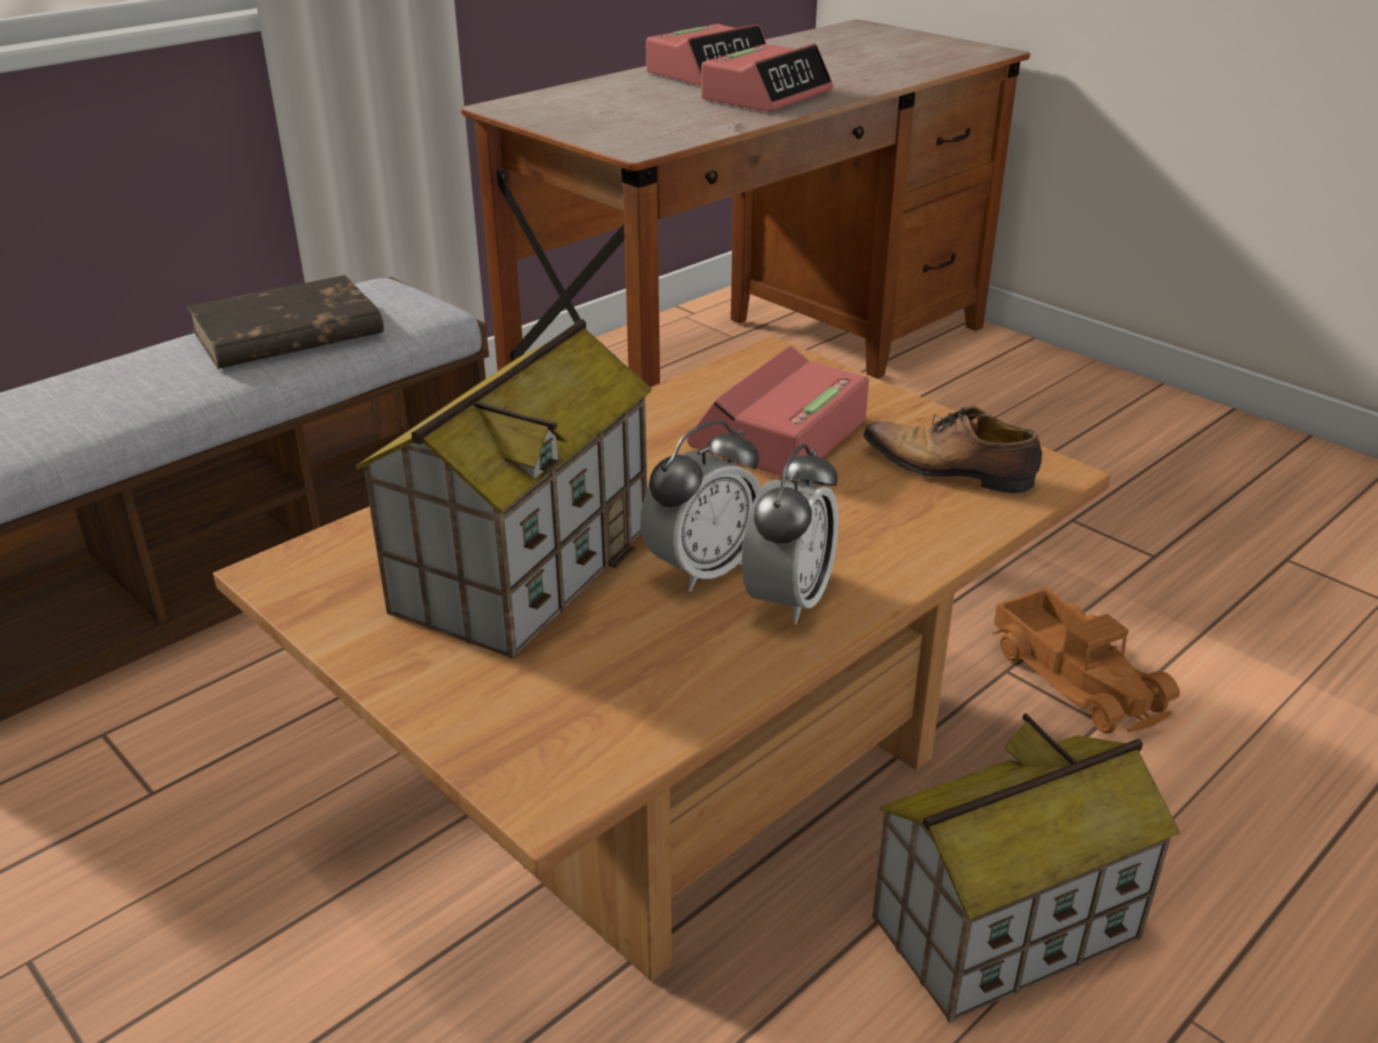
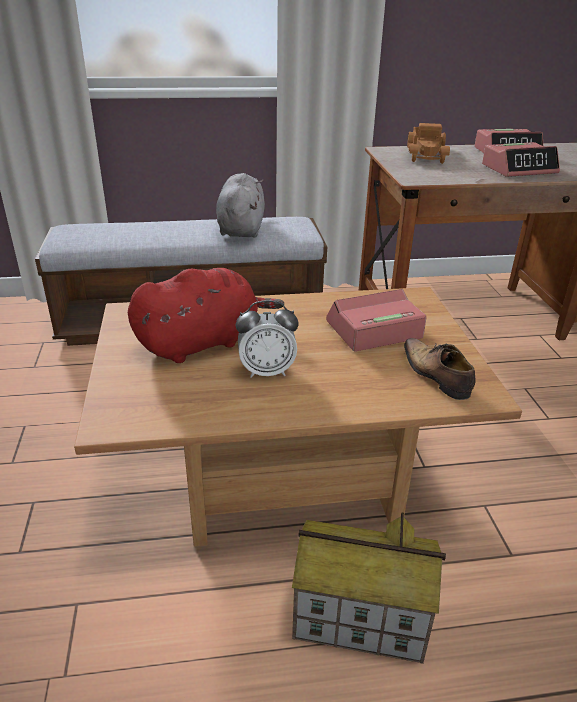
camera: 35 degrees right, 0 degrees up
brown book [187,275,384,369] -> grey plush toy [216,173,265,237]
toy house [355,319,652,659] -> red plush toy [128,268,284,363]
alarm clock [742,444,838,624] -> none
toy truck [992,587,1180,734] -> toy truck moved to [407,123,450,164]

